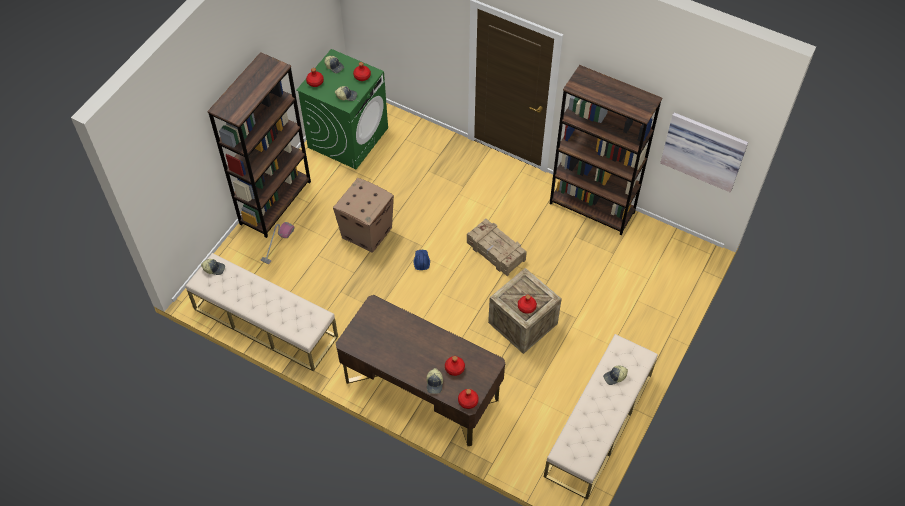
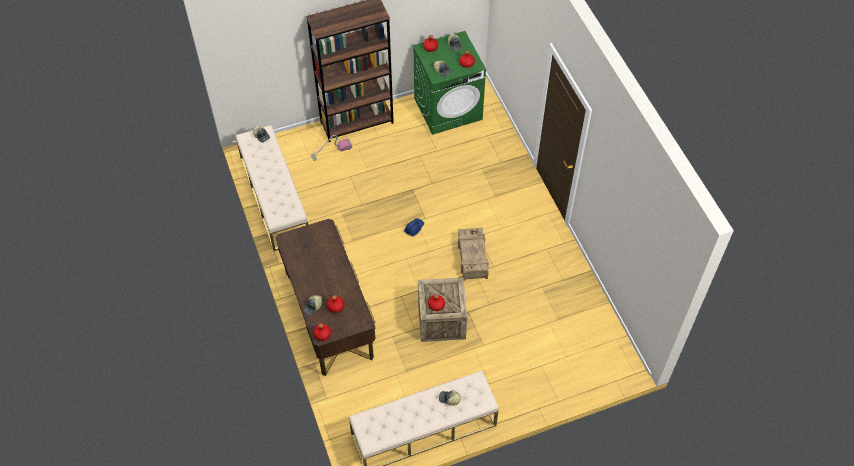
camera: 40 degrees right, 0 degrees up
cardboard box [333,178,394,253] -> none
brown bookcase [550,65,662,236] -> none
picture [660,113,748,192] -> none

